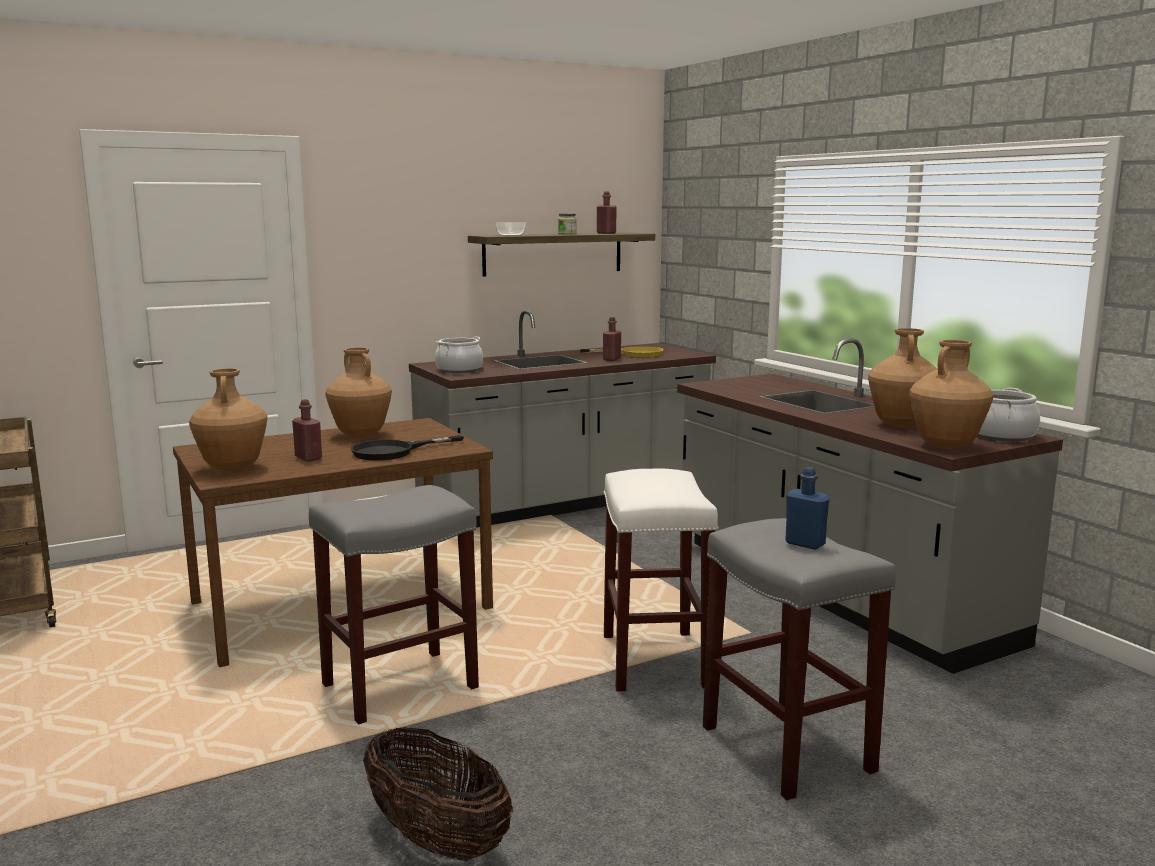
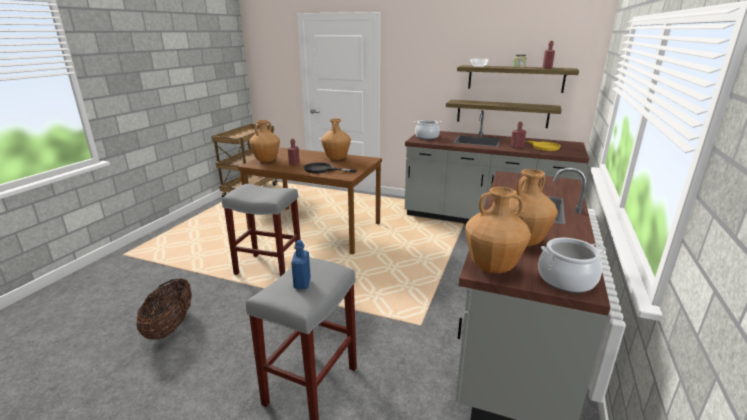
camera: 50 degrees right, 10 degrees up
white stool [604,468,718,691] -> none
none -> shelf [446,100,562,128]

